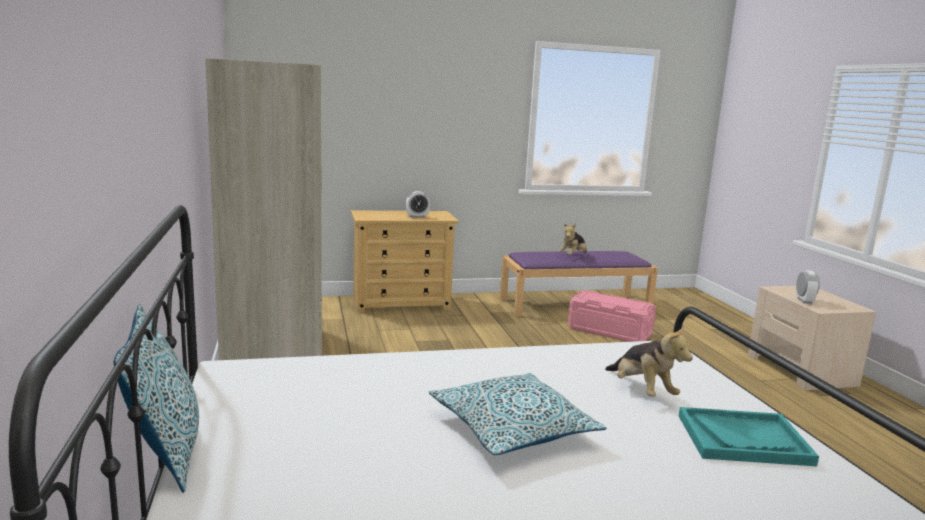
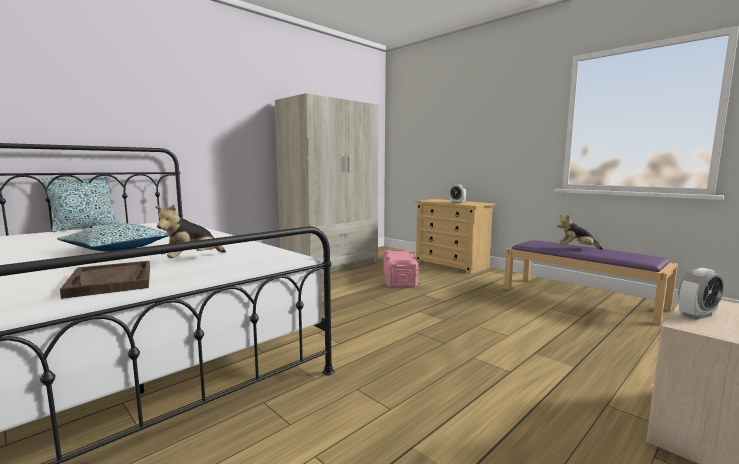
camera: 60 degrees right, 5 degrees down
pink storage box [568,291,656,342] -> pink storage box moved to [383,250,419,288]
turquoise tray [679,407,819,467] -> brown tray [60,261,150,299]

